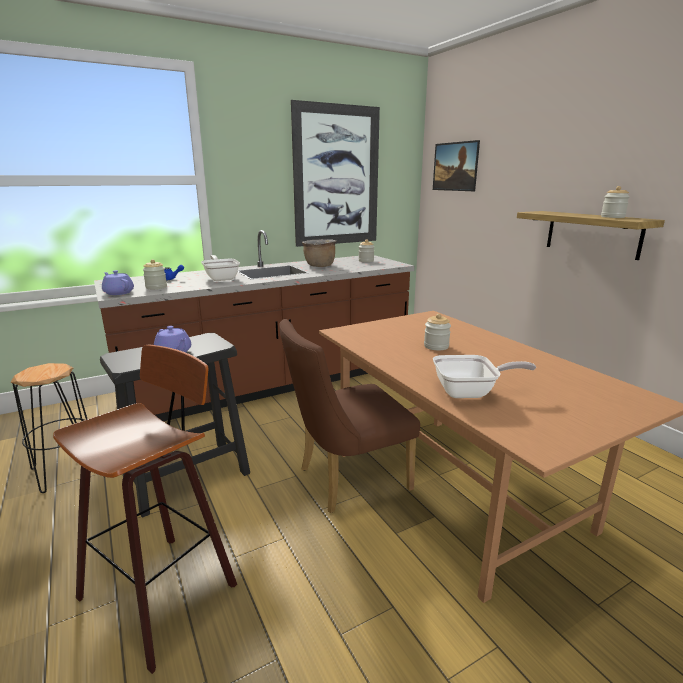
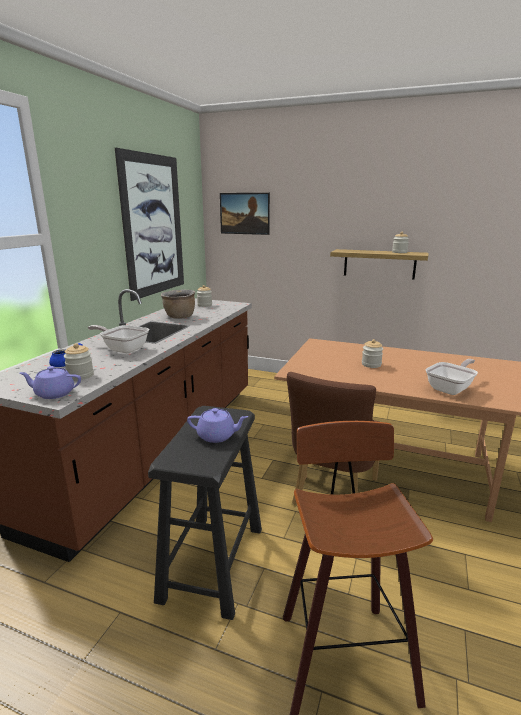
camera: 40 degrees left, 0 degrees up
black stool [11,363,87,493] -> none

